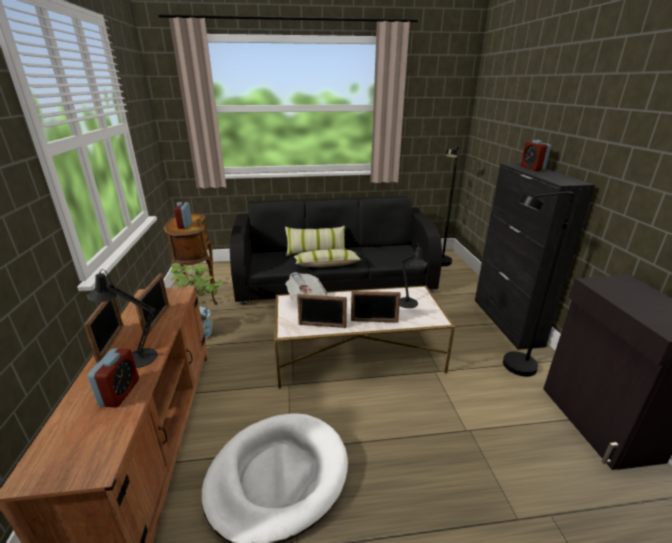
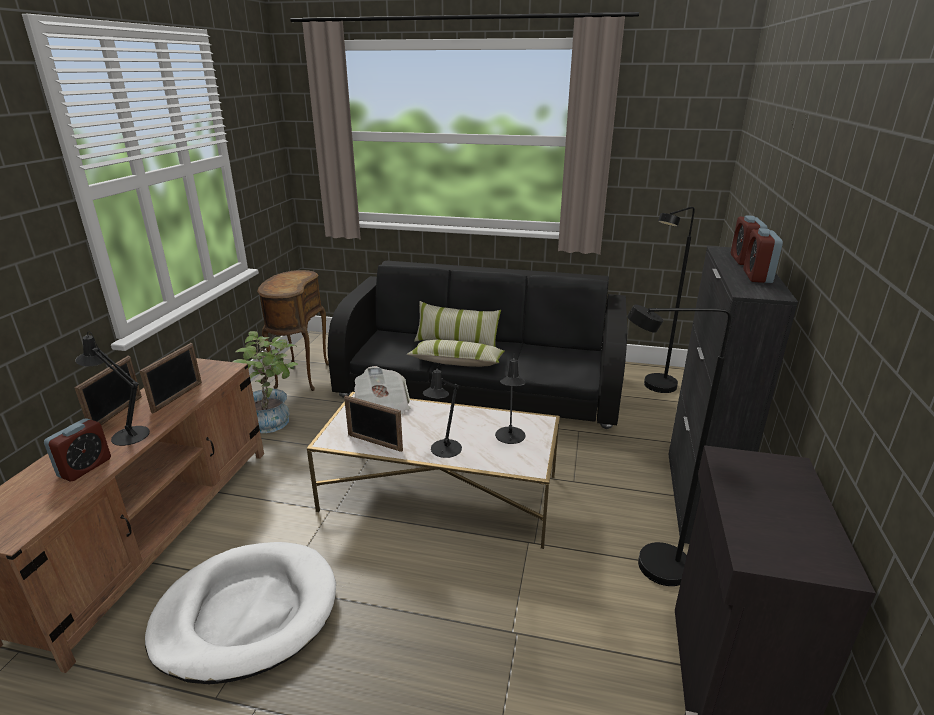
camera: 20 degrees right, 0 degrees up
alarm clock [174,202,192,229] -> alarm clock moved to [743,228,783,283]
picture frame [351,291,401,322] -> black table lamp [423,363,462,458]

